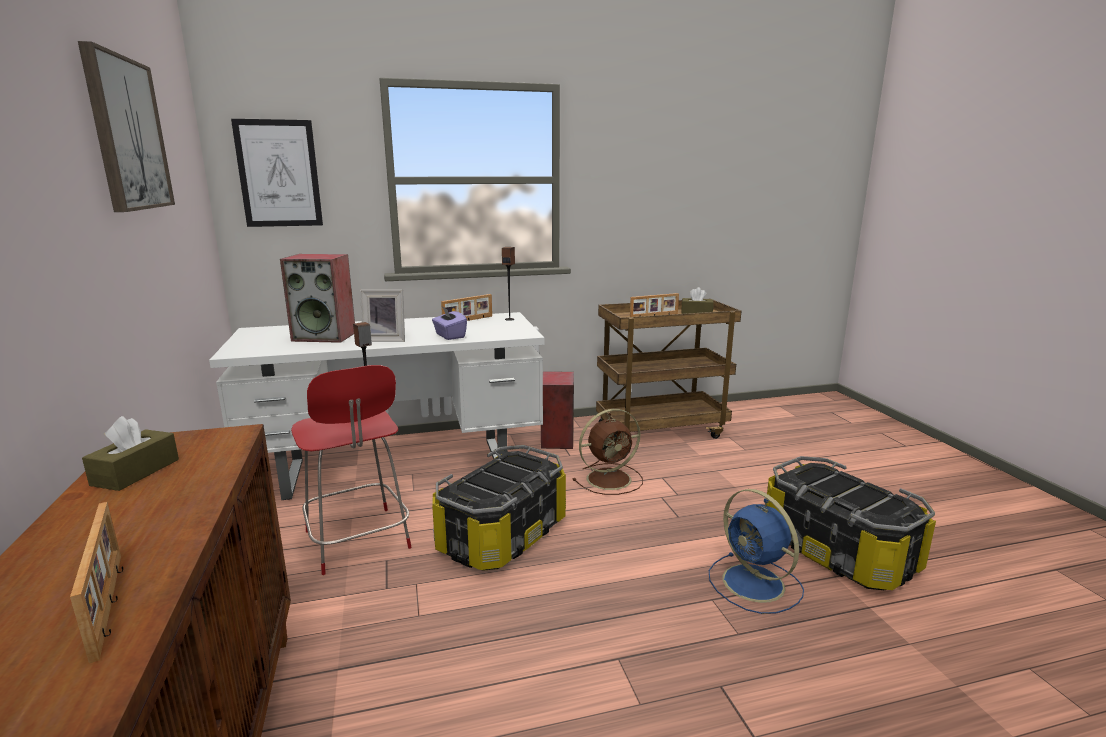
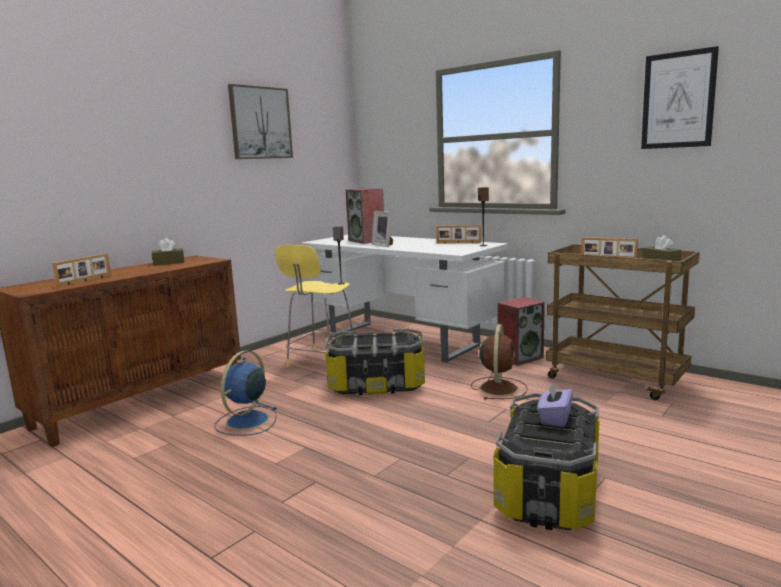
camera: 55 degrees right, 5 degrees down
picture [231,119,323,227] -> picture moved to [641,46,719,149]
red stool [291,365,412,575] -> yellow stool [275,245,353,367]
purple tissue box [432,306,467,340] -> purple tissue box moved to [537,382,573,427]
brown fan [572,409,643,495] -> brown fan turned 105 degrees counterclockwise [471,324,528,399]
blue fan [709,489,804,614] -> blue fan moved to [214,351,277,436]

